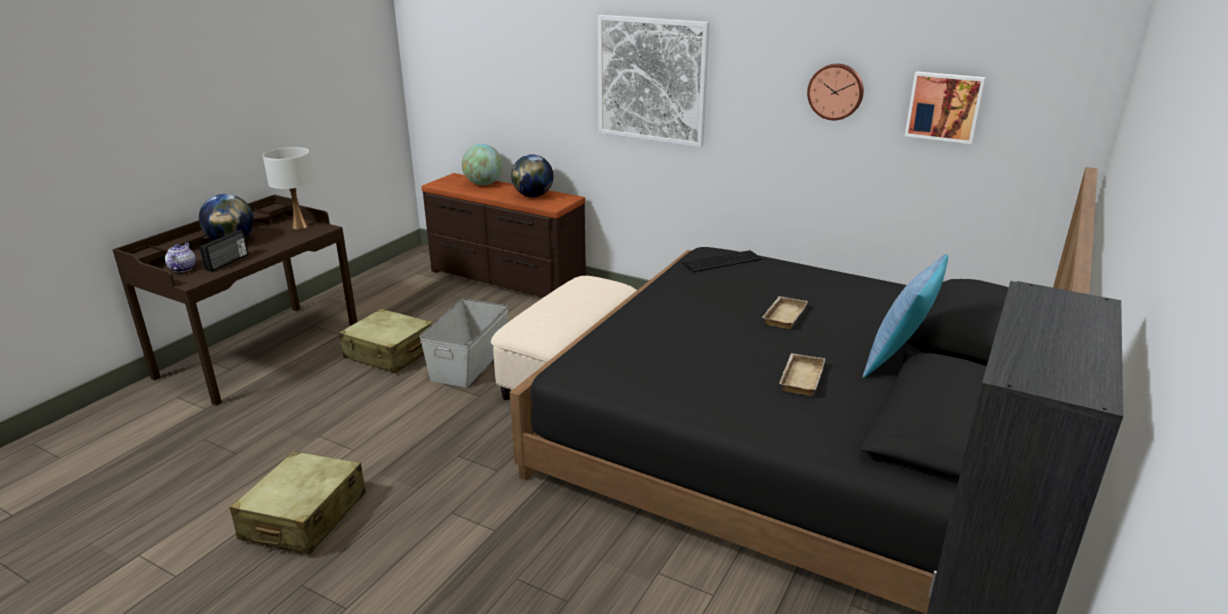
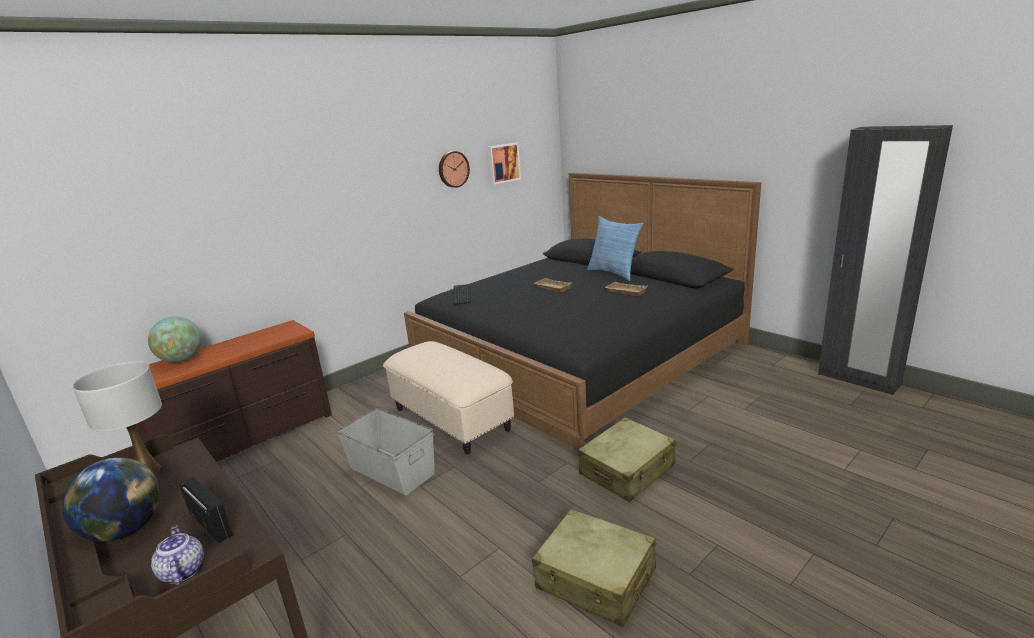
camera: 70 degrees left, 5 degrees down
teapot [165,243,196,272] -> teapot turned 45 degrees clockwise [151,525,204,585]
beige suitcase [338,309,433,373] -> beige suitcase moved to [578,417,676,502]
globe [511,155,553,197] -> none
picture [598,15,710,147] -> none

